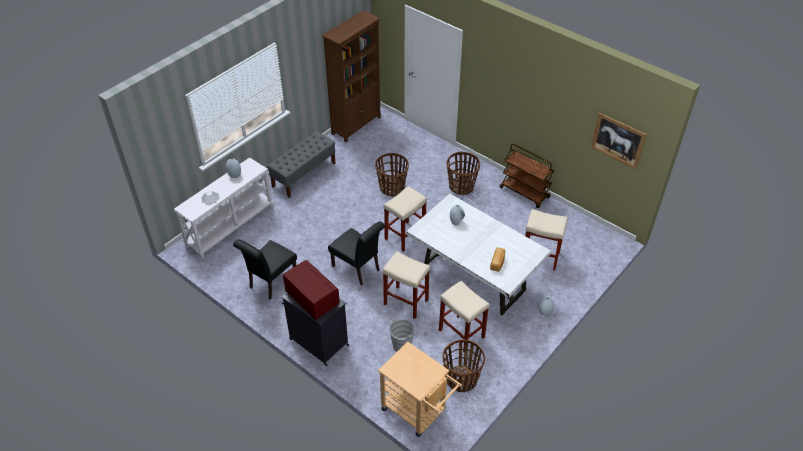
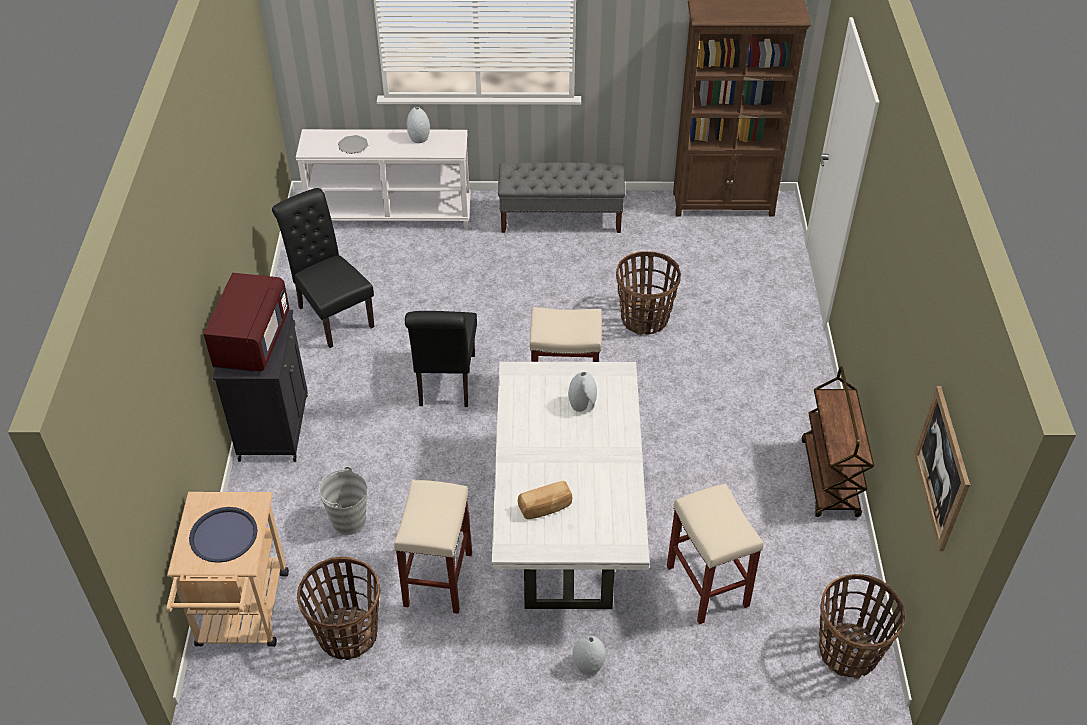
camera: 50 degrees right, 0 degrees up
black chair [233,239,297,300] -> black chair turned 60 degrees clockwise [272,188,374,348]
beige stool [382,251,430,319] -> none
basket [447,152,480,195] -> basket moved to [819,574,905,679]
none -> blue tray [189,507,258,563]

